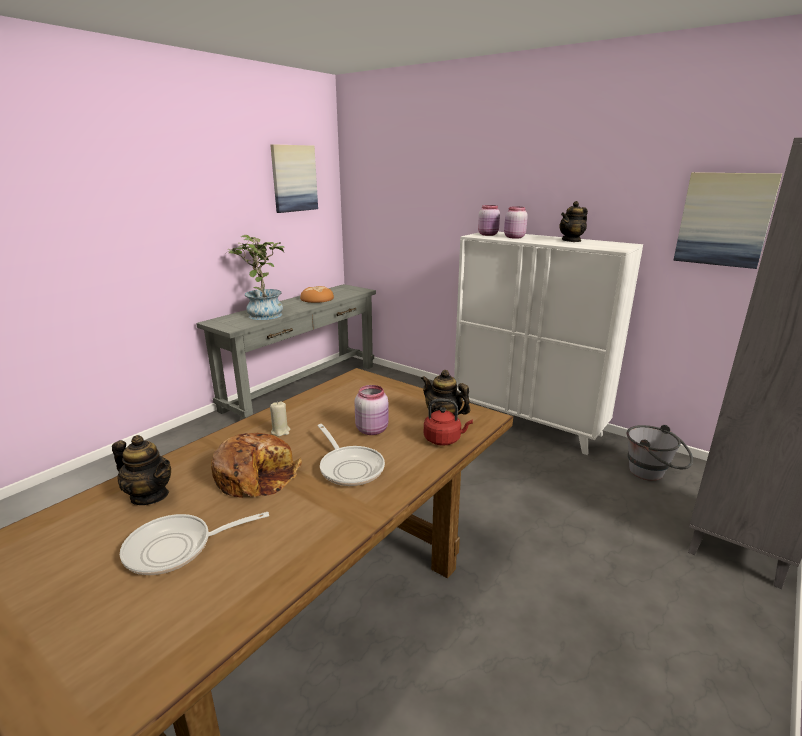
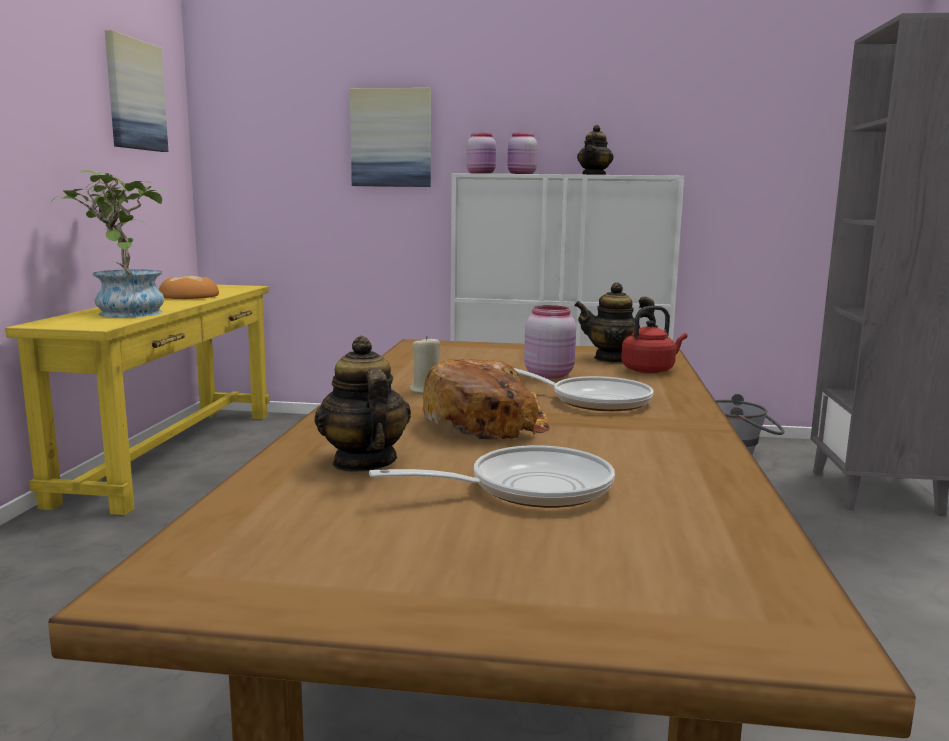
camera: 30 degrees left, 10 degrees down
teapot [112,435,171,505] -> teapot turned 105 degrees counterclockwise [314,336,411,472]
frying pan [120,512,269,575] -> frying pan turned 150 degrees counterclockwise [369,445,615,508]
grey console table [196,284,376,420] -> yellow console table [5,285,270,515]
picture [673,172,783,269] -> picture moved to [350,88,431,187]

